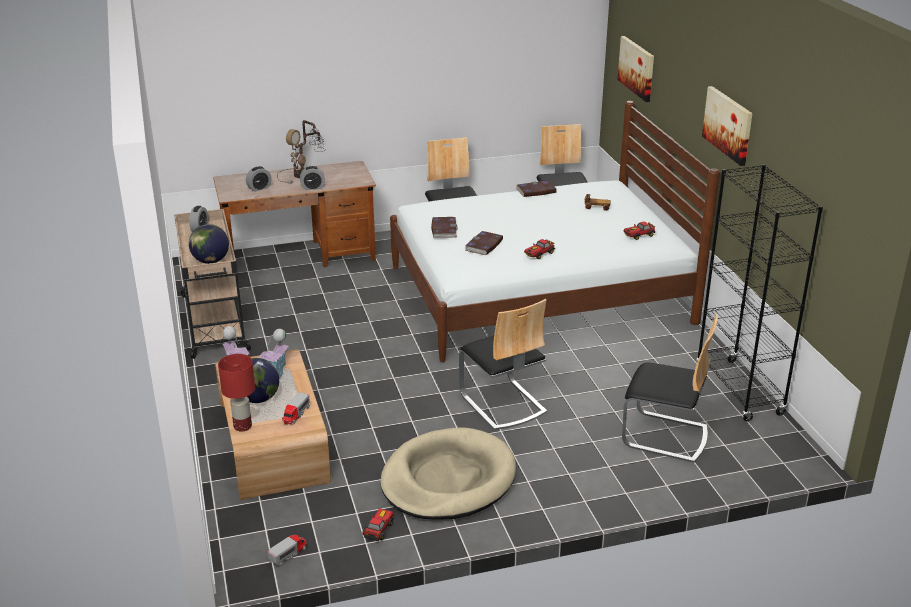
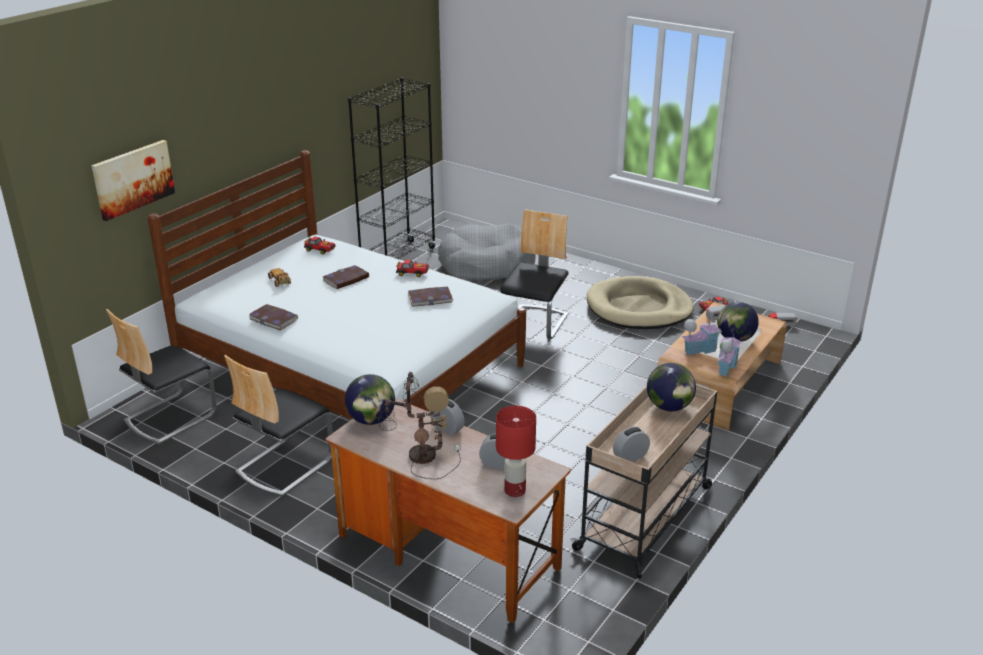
camera: 130 degrees left, 0 degrees up
red table lamp [218,354,255,431] -> red table lamp moved to [496,406,536,497]
book [431,217,458,238] -> book moved to [322,265,369,289]
chair [622,314,718,463] -> grey dog bed [438,224,536,281]
picture [702,86,753,166] -> none
none -> globe [345,374,395,425]

